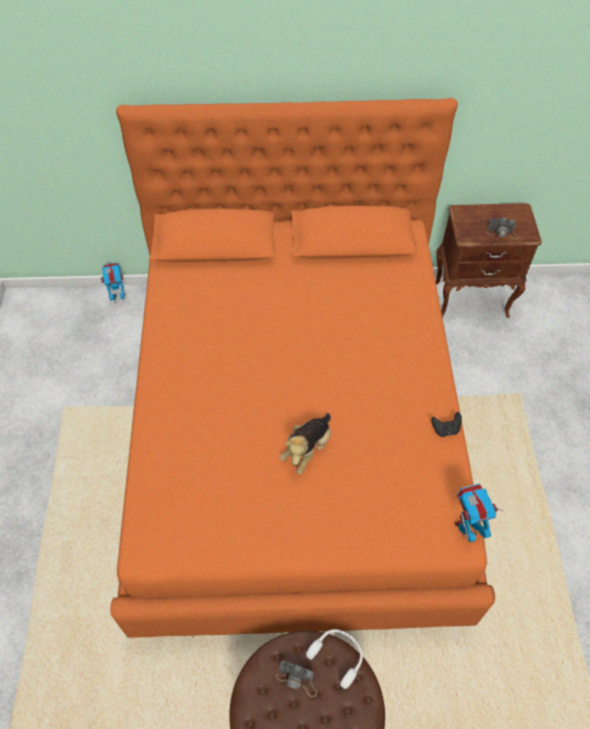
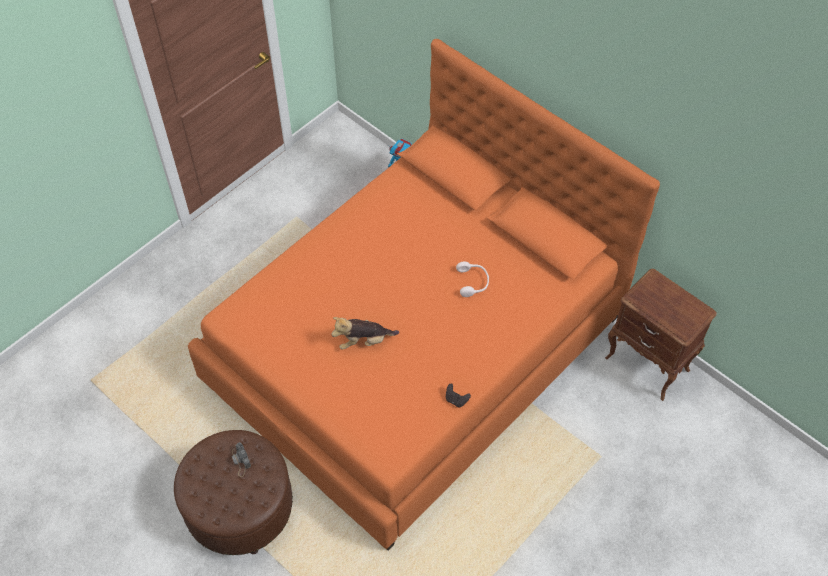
camera: 45 degrees right, 0 degrees up
white headphones [306,629,363,689] -> white headphones moved to [456,262,489,297]
toy robot [454,483,503,542] -> none
camera [487,217,519,240] -> none

